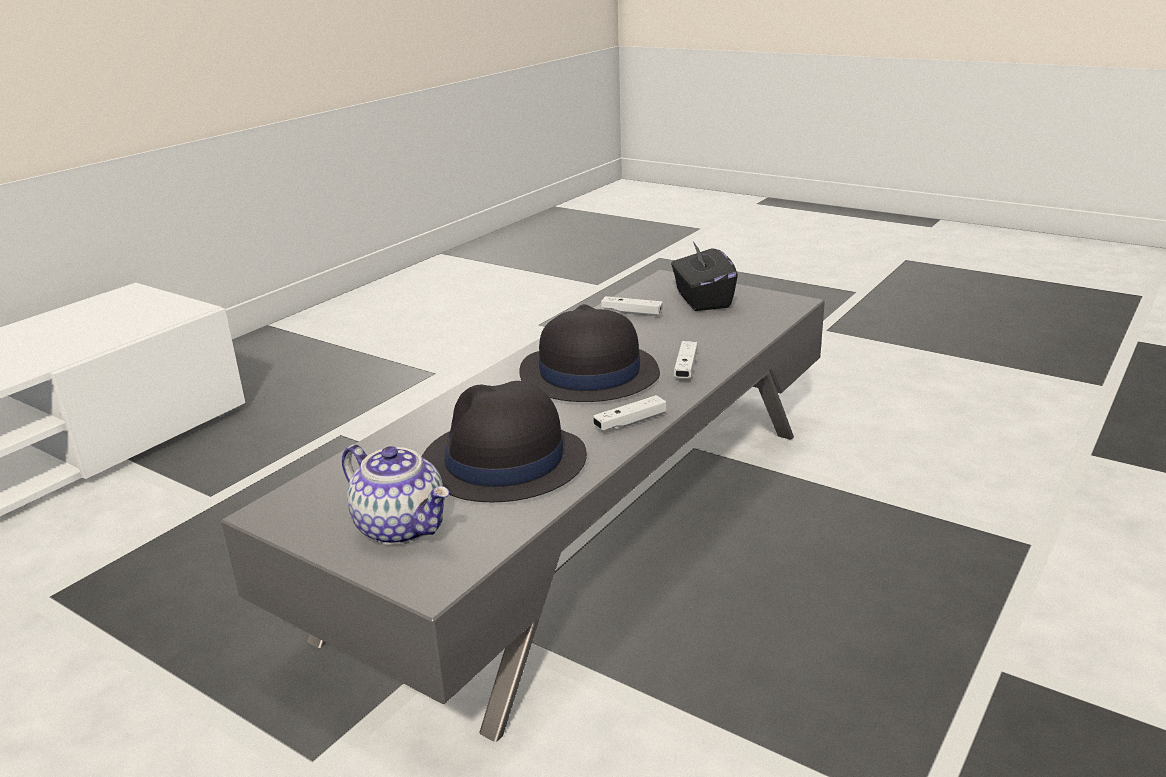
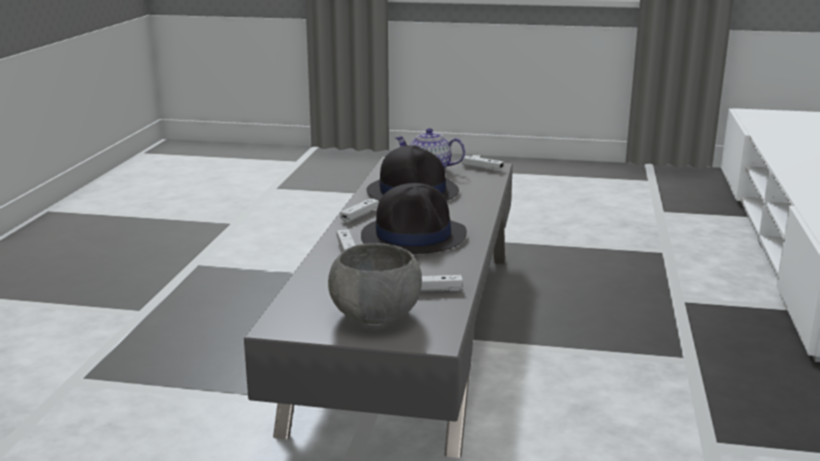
camera: 155 degrees right, 5 degrees down
black tissue box [671,241,738,311] -> grey bowl [328,243,422,324]
none -> white game controller [462,156,504,170]

